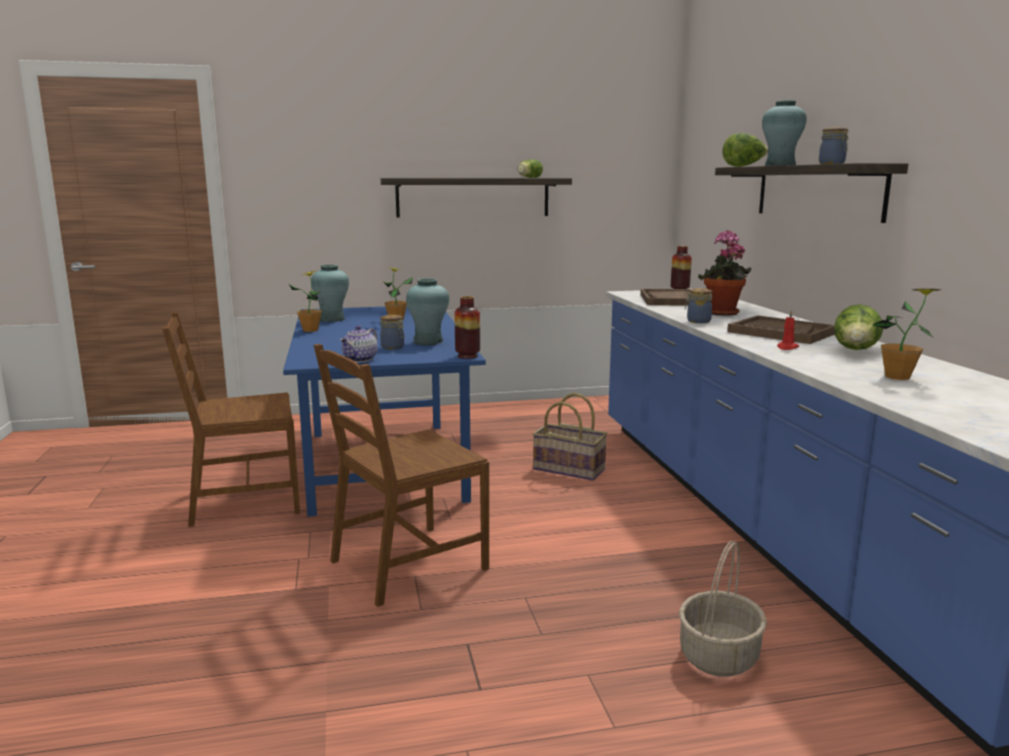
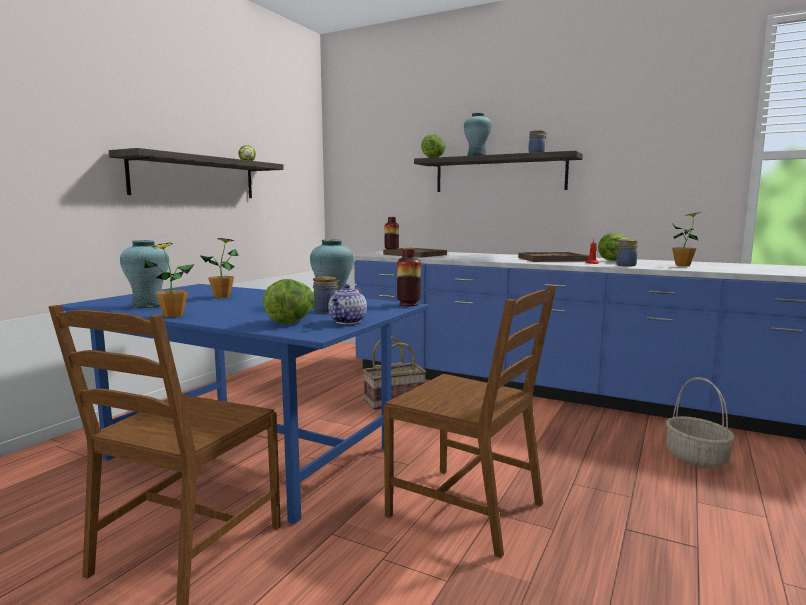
camera: 50 degrees left, 5 degrees down
brown chair [314,344,489,607] -> brown chair turned 60 degrees counterclockwise [384,285,557,558]
teapot [340,325,378,362] -> teapot turned 45 degrees clockwise [328,284,367,324]
jar [685,288,712,323] -> jar moved to [616,239,638,266]
potted plant [698,230,752,316] -> none
none -> lettuce [263,279,315,324]

